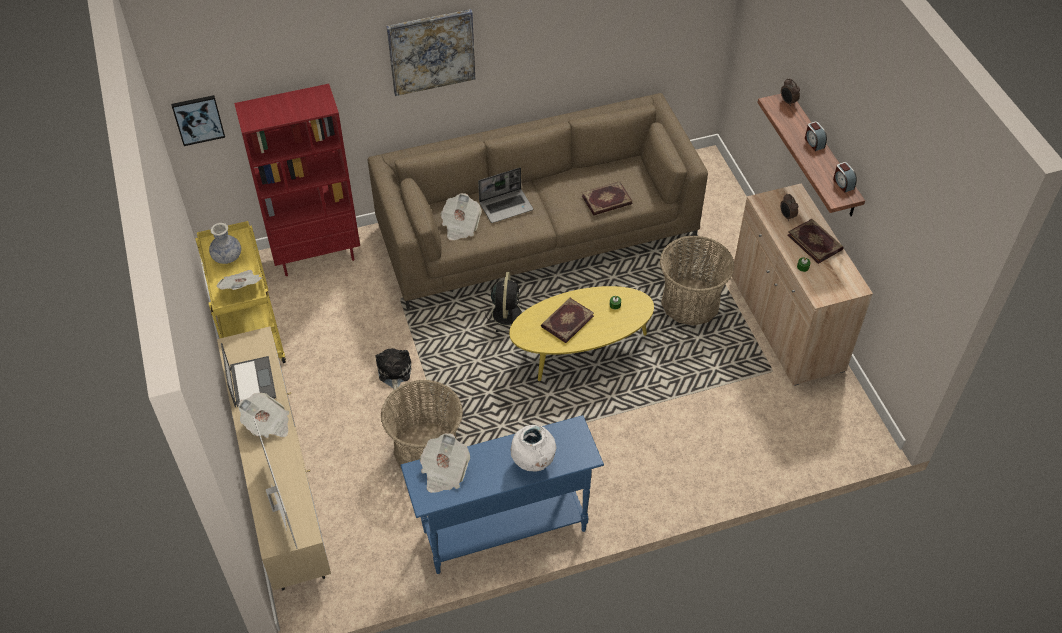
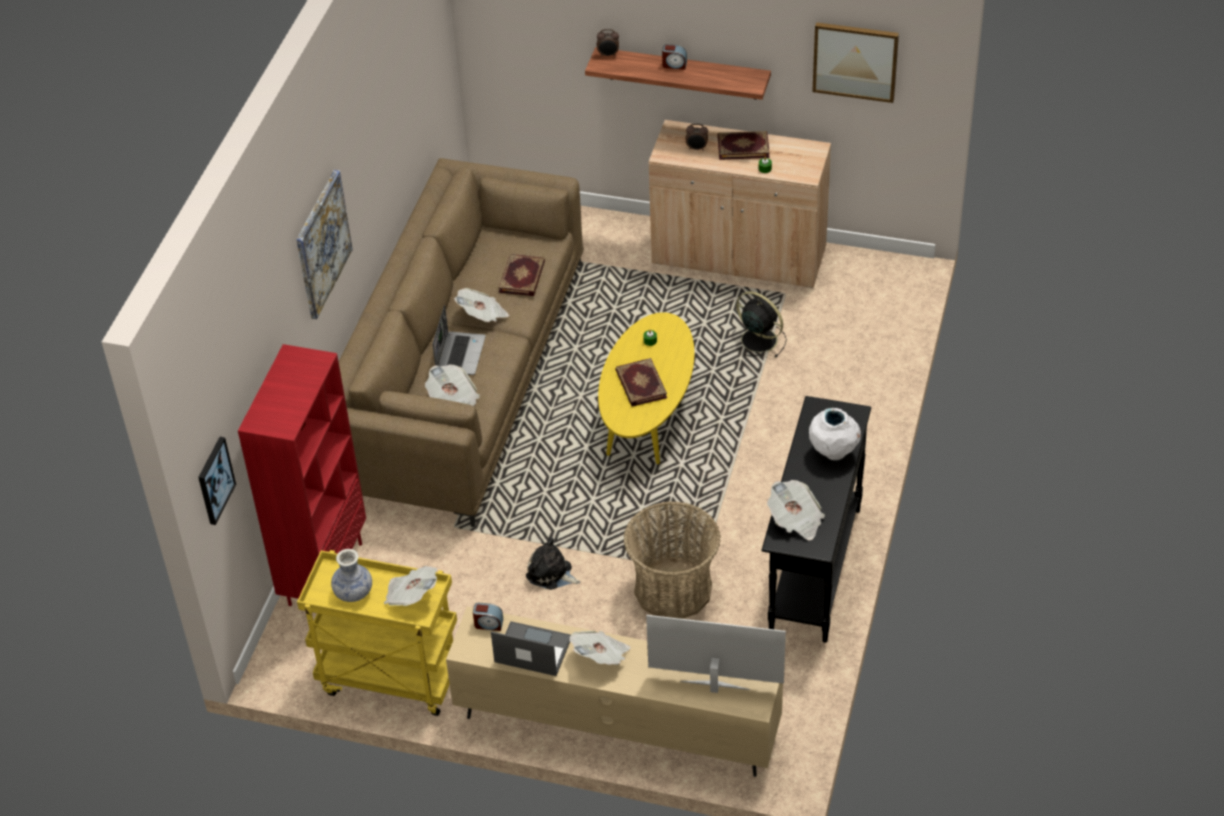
camera: 55 degrees left, 5 degrees down
blue console table [400,415,604,574] -> black console table [761,396,871,643]
black fan [485,272,522,332] -> black fan moved to [732,291,787,358]
basket [660,236,735,326] -> none
alarm clock [833,162,857,193] -> alarm clock moved to [473,603,503,631]
none -> newspaper [454,288,509,322]
none -> picture [812,22,899,103]

